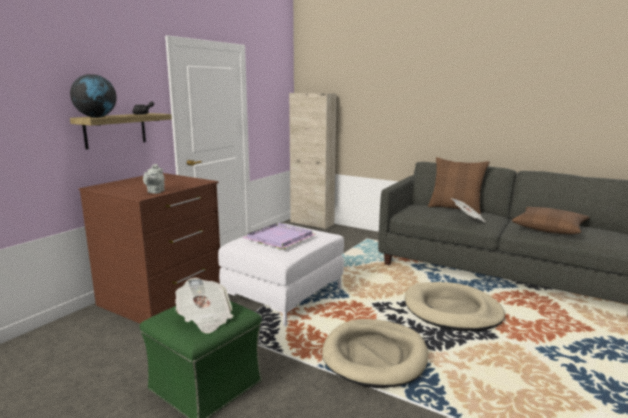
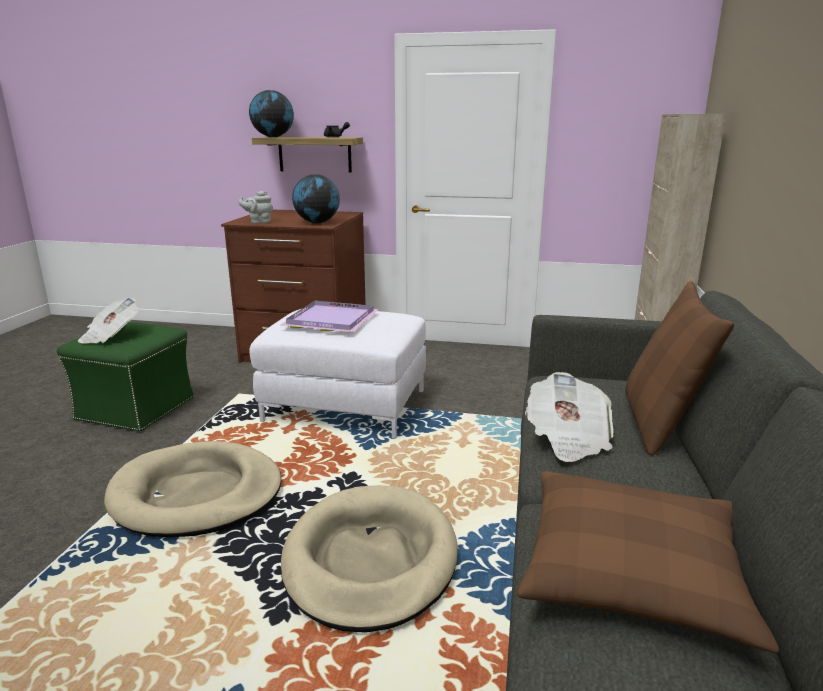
camera: 70 degrees right, 5 degrees up
none -> globe [292,175,340,223]

